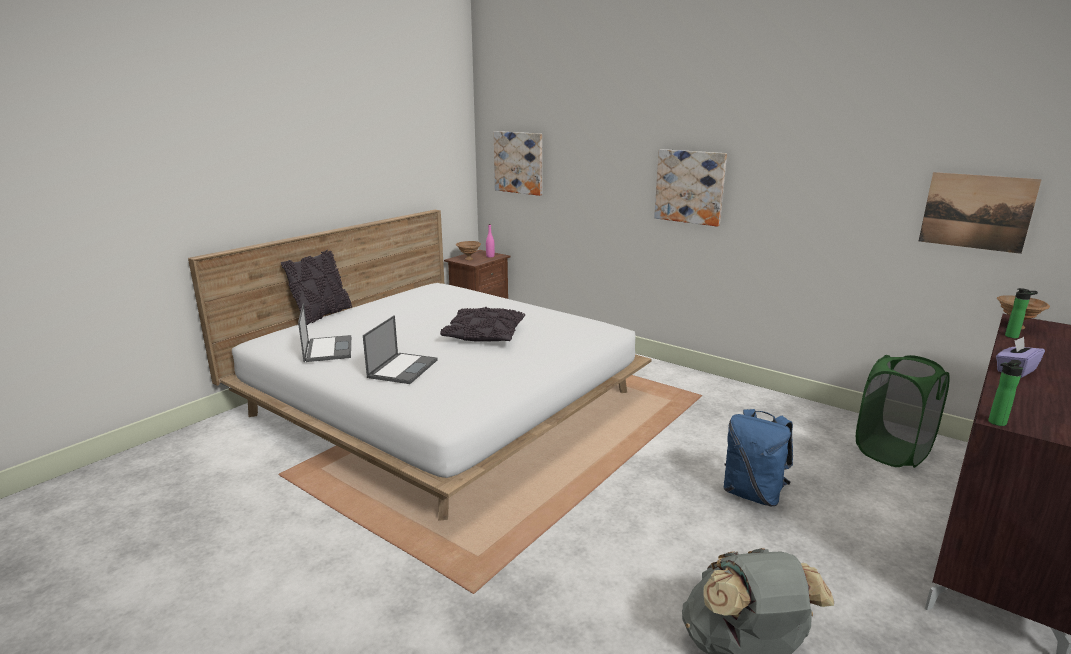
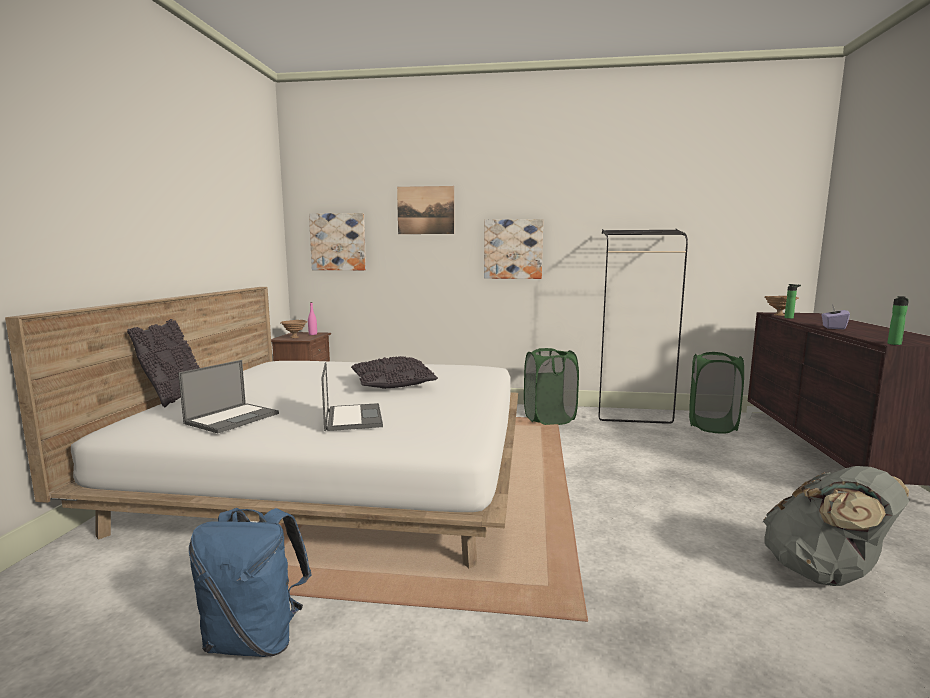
camera: 30 degrees left, 10 degrees down
laptop [298,303,351,362] -> laptop turned 75 degrees clockwise [178,360,279,433]
blue backpack [723,409,793,506] -> blue backpack moved to [189,508,312,657]
picture [919,172,1042,254] -> picture moved to [397,186,454,234]
none -> green laundry basket [524,348,579,425]
none -> black clothes rack [599,229,688,424]

